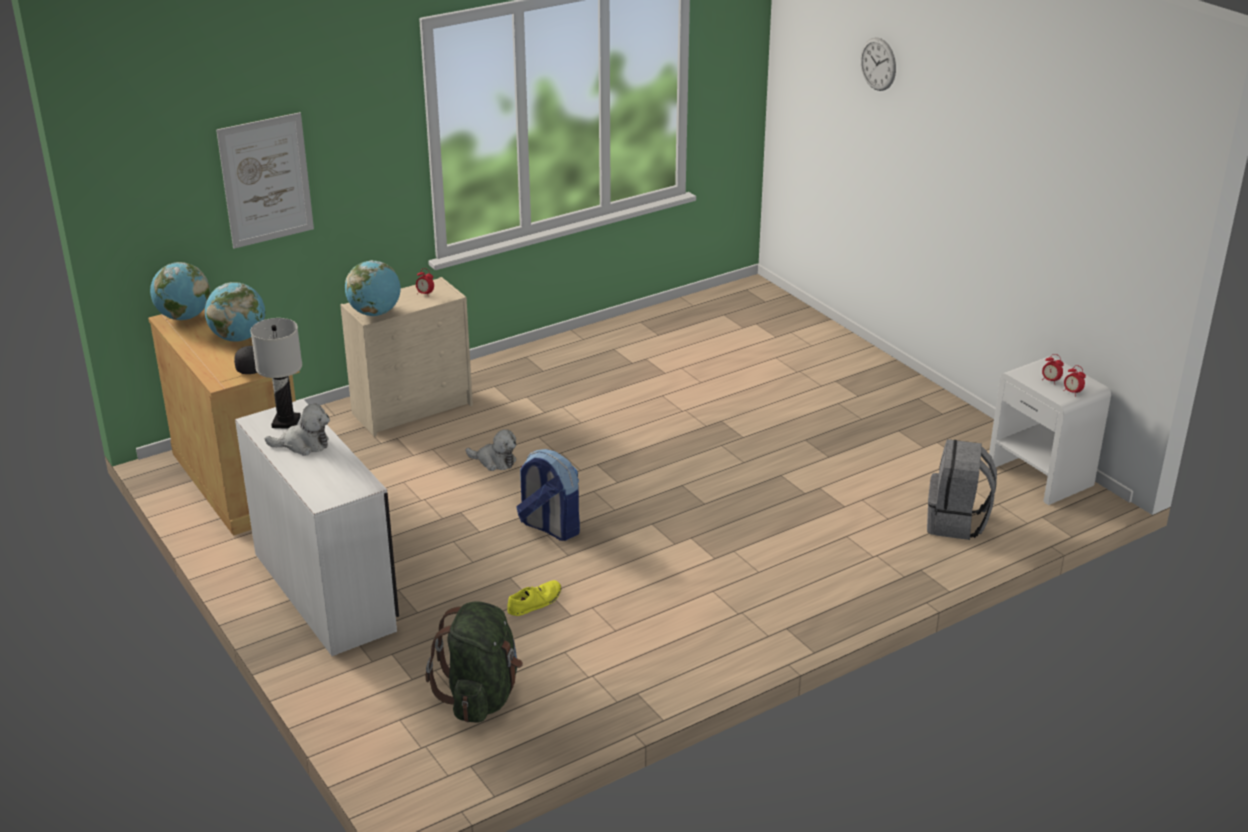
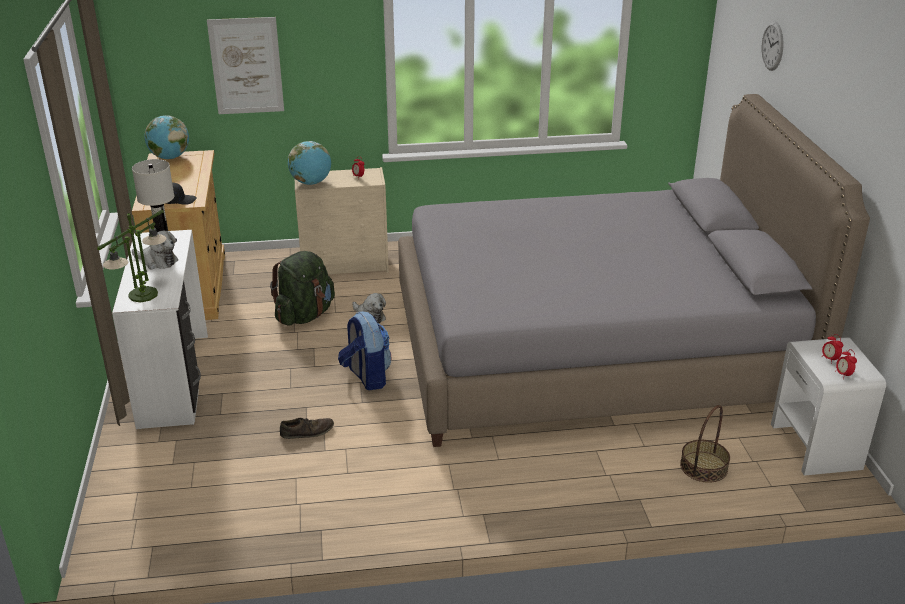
camera: 25 degrees right, 0 degrees up
globe [205,282,266,342] -> none
green backpack [425,602,523,723] -> green backpack moved to [270,251,335,326]
yellow shoe [507,580,561,616] -> brown shoe [280,418,334,439]
grey backpack [927,439,997,540] -> basket [680,405,730,483]
none -> table lamp [97,210,166,303]
none -> grey bed [398,94,870,447]

